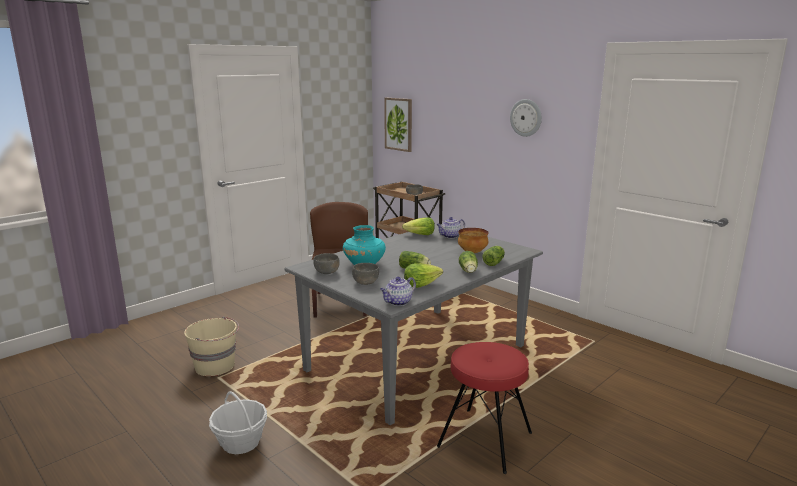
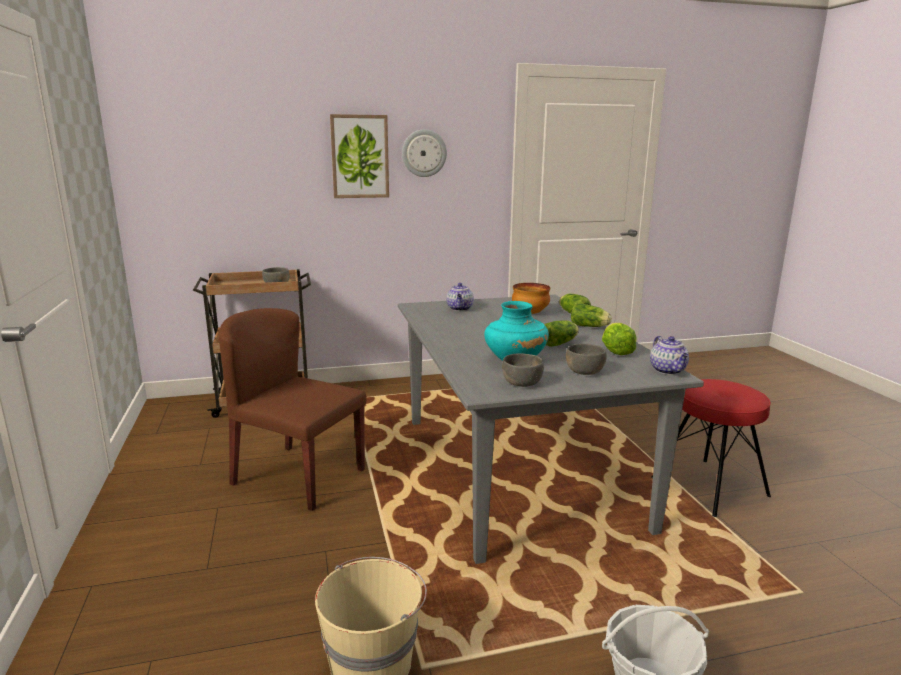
camera: 60 degrees left, 0 degrees up
picture [384,98,412,152] -> picture moved to [330,114,389,198]
lettuce [402,217,435,235] -> none

